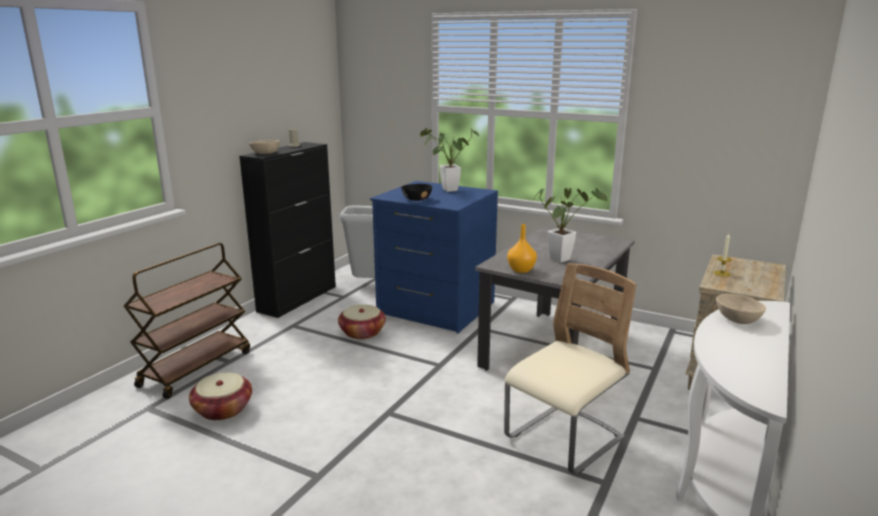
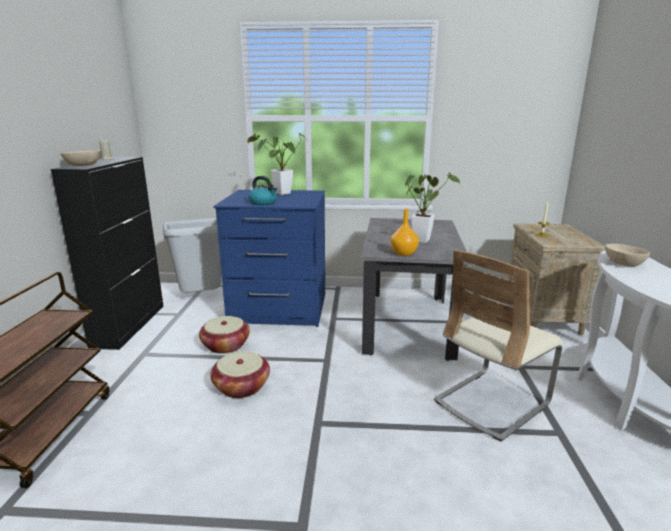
camera: 25 degrees left, 0 degrees up
basket [189,373,252,420] -> basket moved to [211,351,270,398]
black bowl [401,184,432,201] -> kettle [248,176,277,205]
beige chair [504,263,636,475] -> beige chair turned 150 degrees counterclockwise [434,250,563,442]

